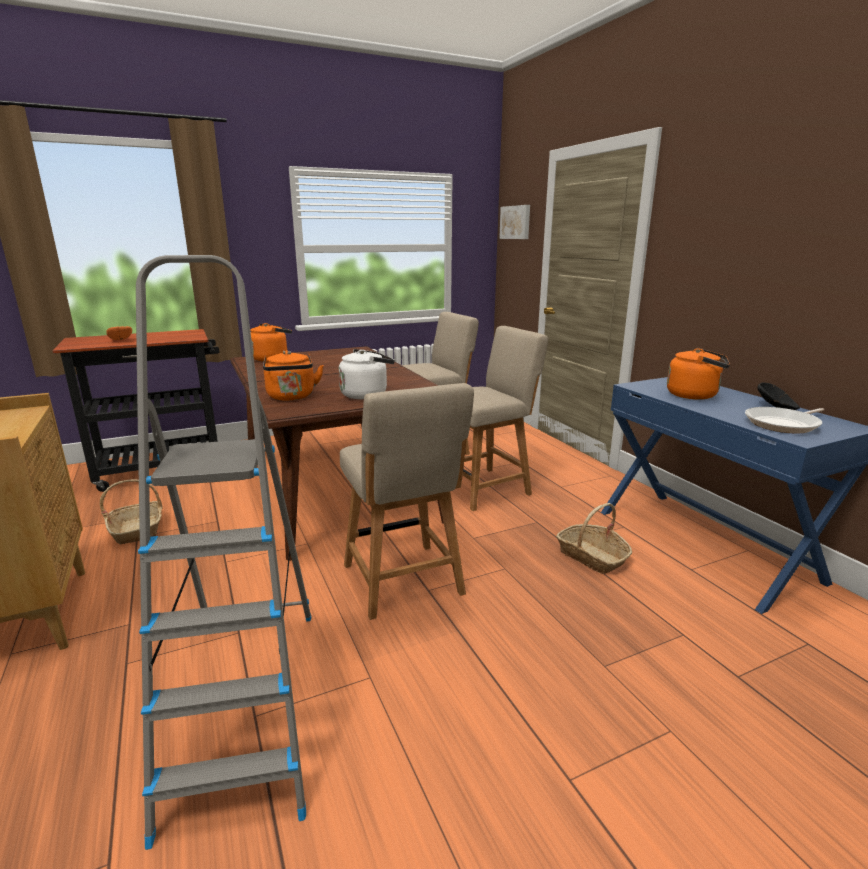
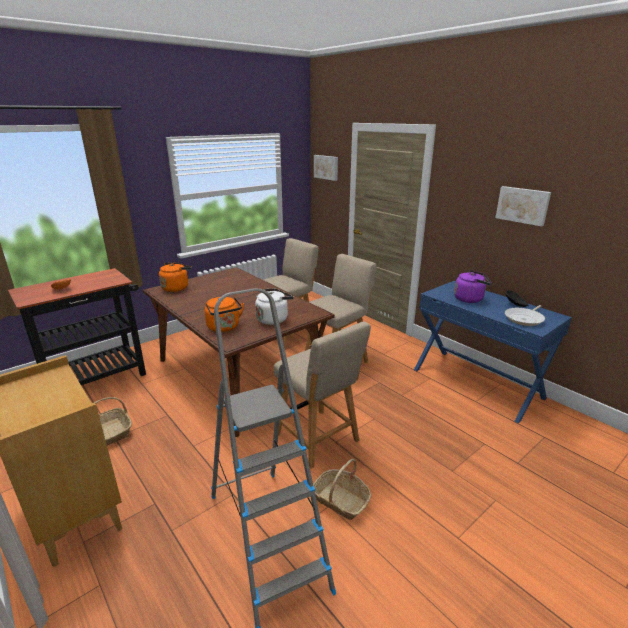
camera: 15 degrees left, 5 degrees up
basket [556,503,632,574] -> basket moved to [313,459,371,520]
orange kettle [667,348,730,400] -> purple kettle [454,270,492,303]
none -> picture [495,186,551,226]

